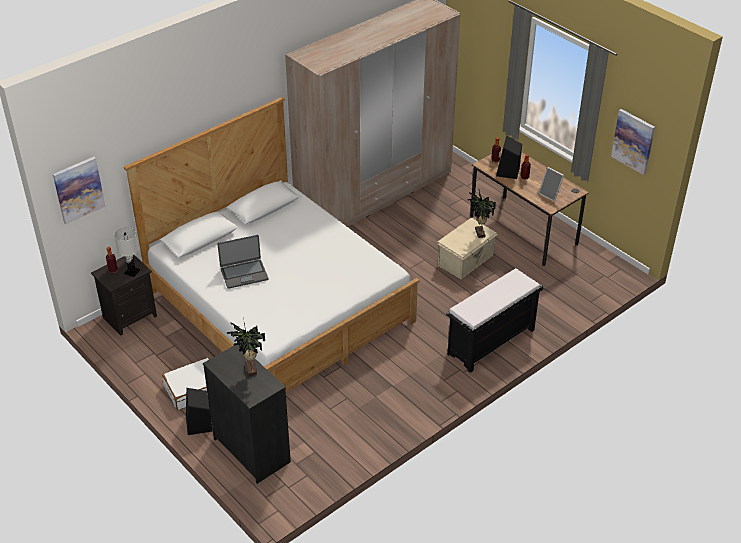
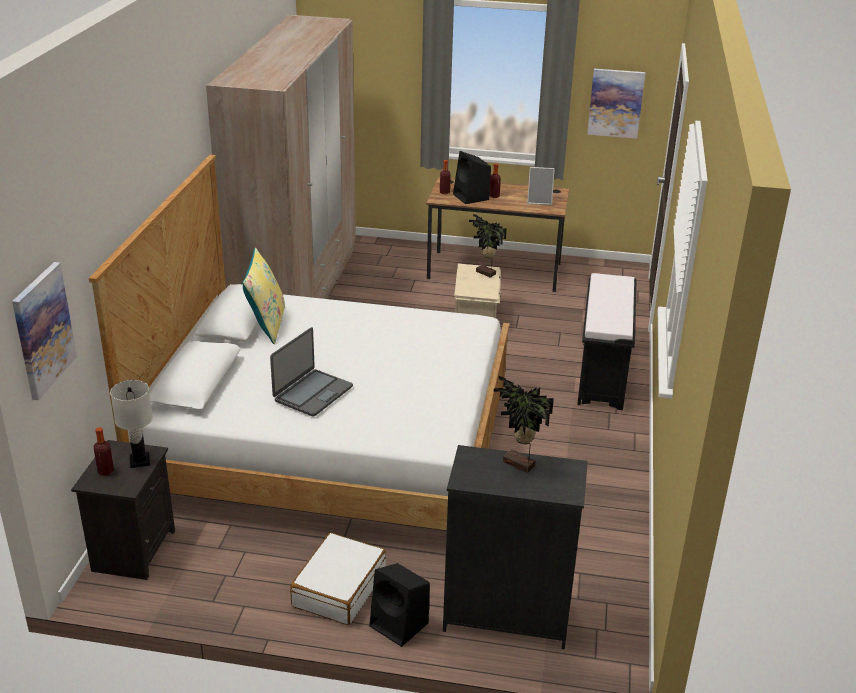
camera: 40 degrees left, 10 degrees down
none -> yellow pillow [242,248,285,344]

